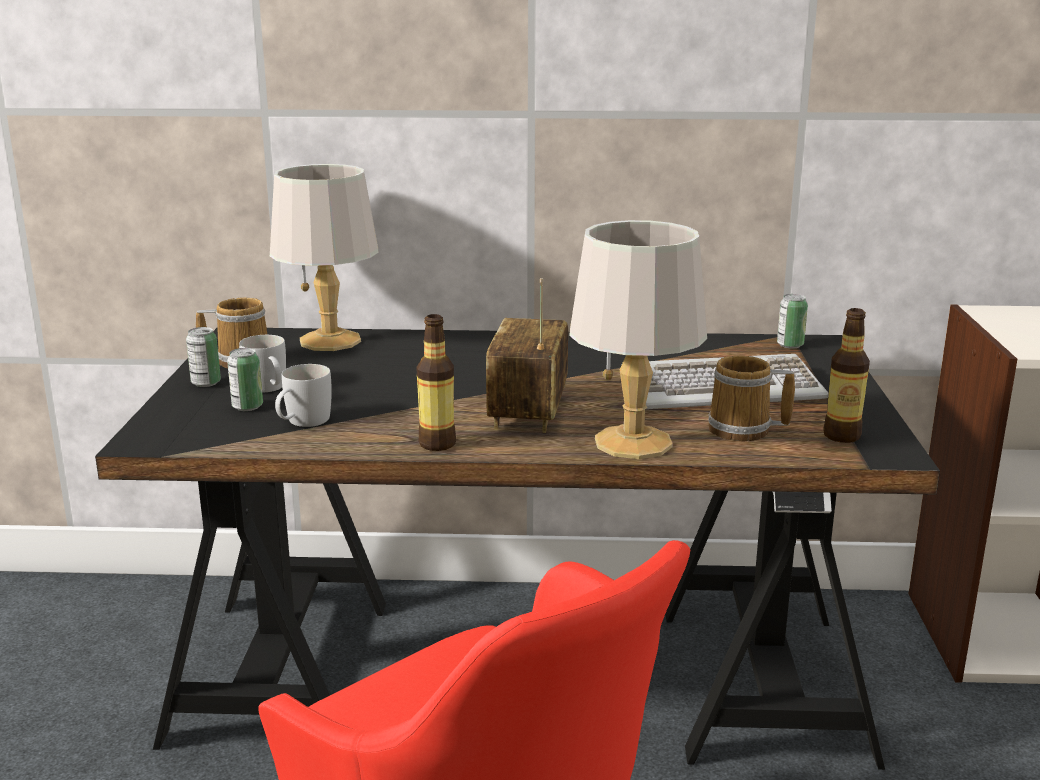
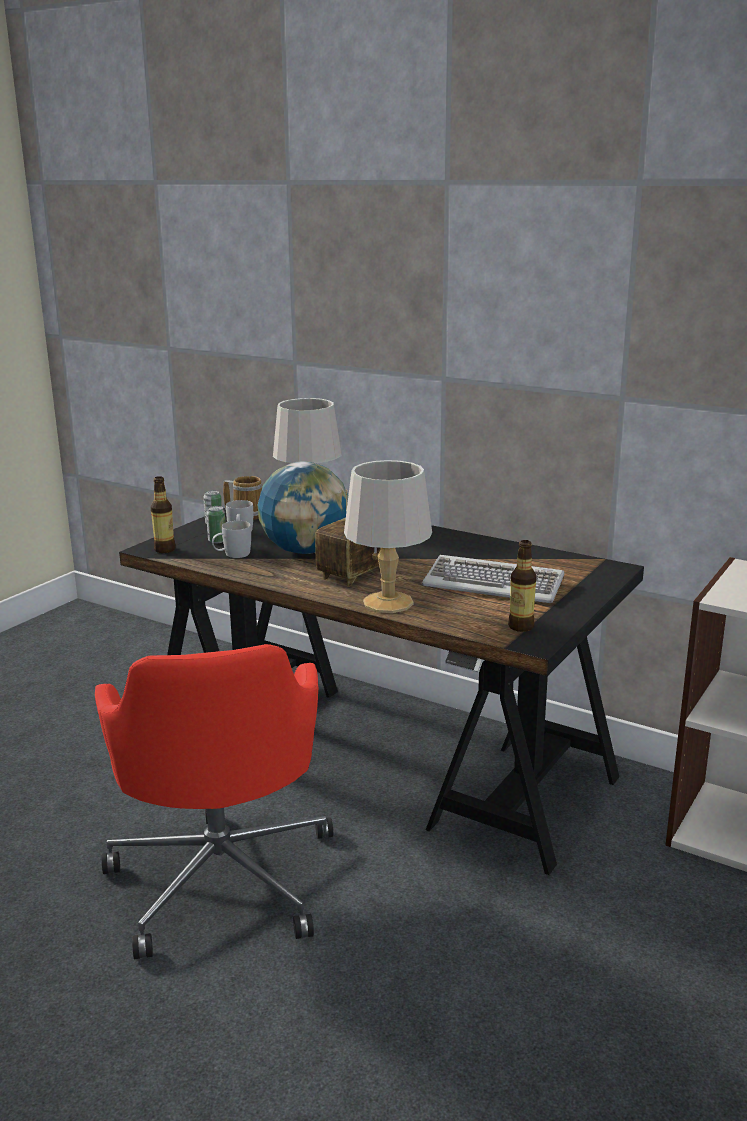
camera: 30 degrees right, 0 degrees up
bottle [416,314,456,451] -> bottle moved to [151,476,176,553]
mug [708,355,795,441] -> none
can [777,294,808,349] -> none
none -> globe [258,461,348,554]

